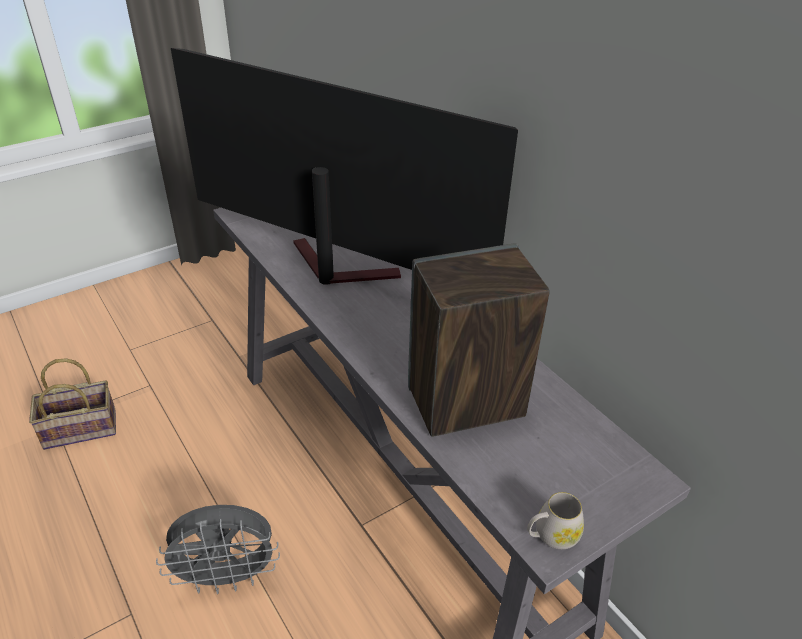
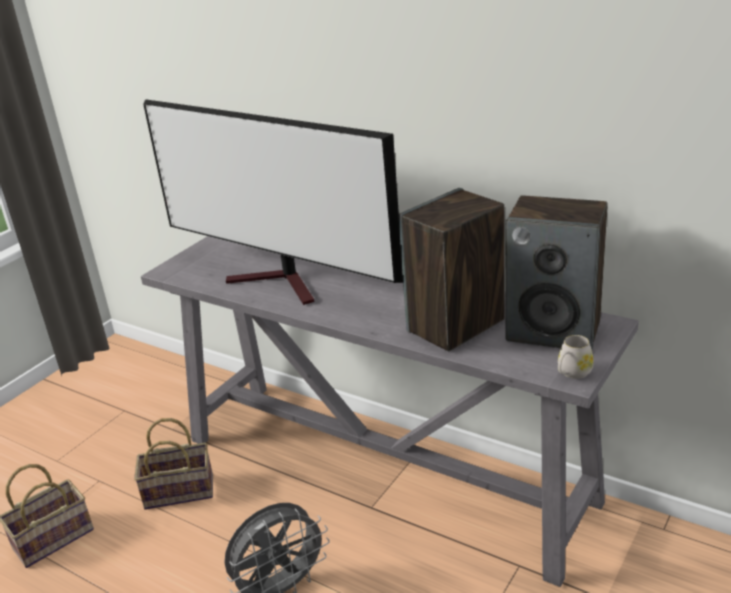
camera: 20 degrees left, 10 degrees down
television [171,48,518,285] -> television turned 150 degrees counterclockwise [143,99,403,305]
none -> basket [134,418,213,510]
none -> speaker [505,195,608,350]

